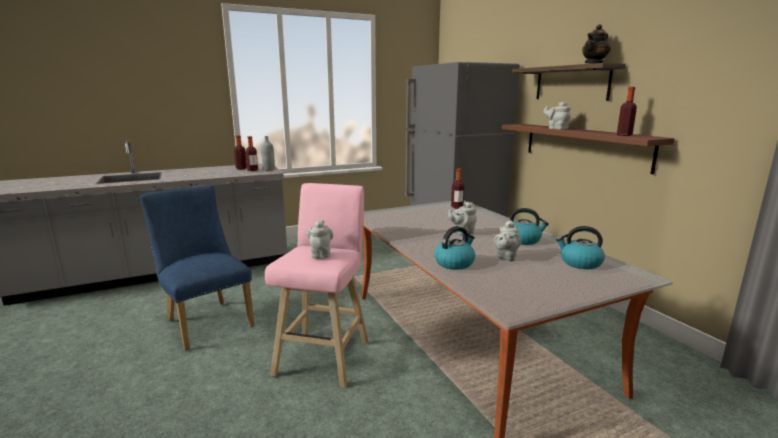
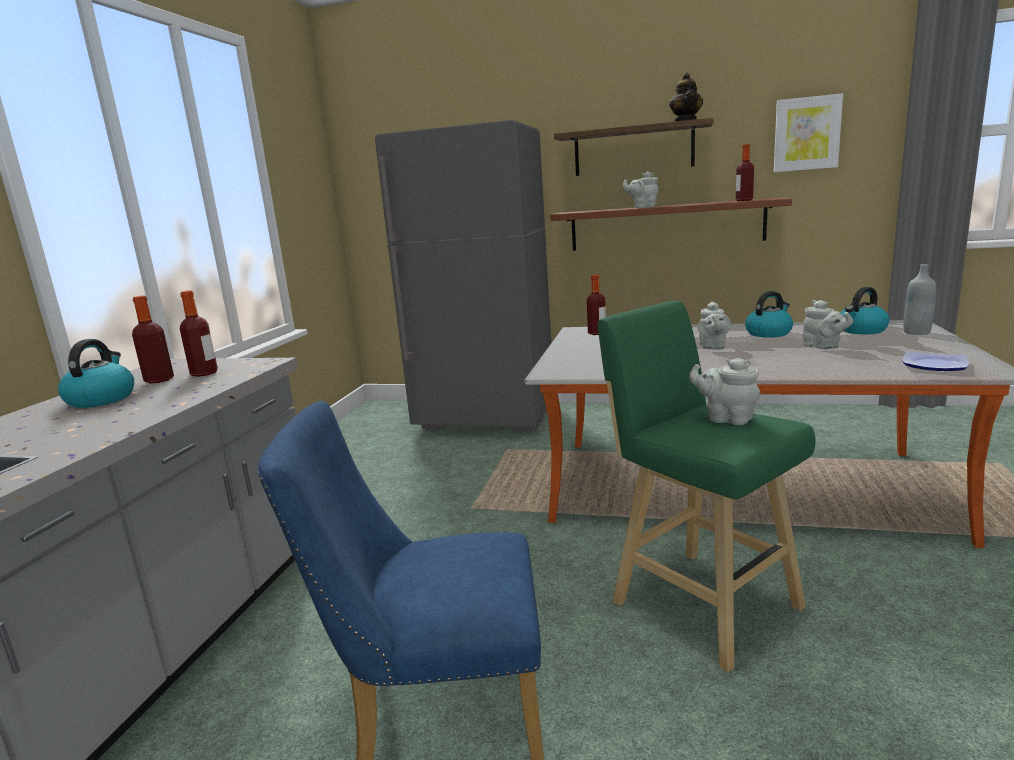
camera: 50 degrees left, 0 degrees up
grey bottle [261,136,275,171] -> grey bottle moved to [903,264,936,335]
pink stool [265,183,369,388] -> green stool [598,300,816,673]
kettle [434,226,475,269] -> kettle moved to [58,339,134,408]
none -> picture [774,93,843,172]
none -> plate [902,351,969,371]

